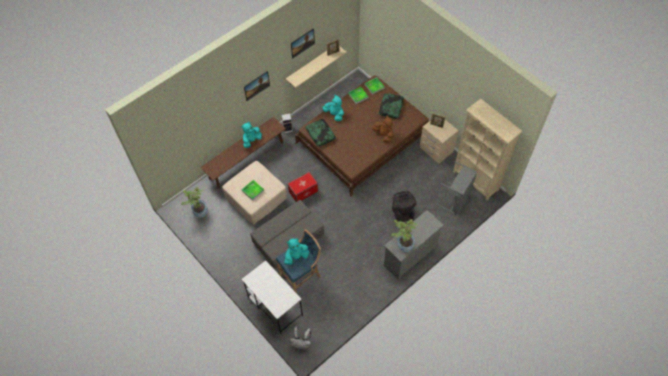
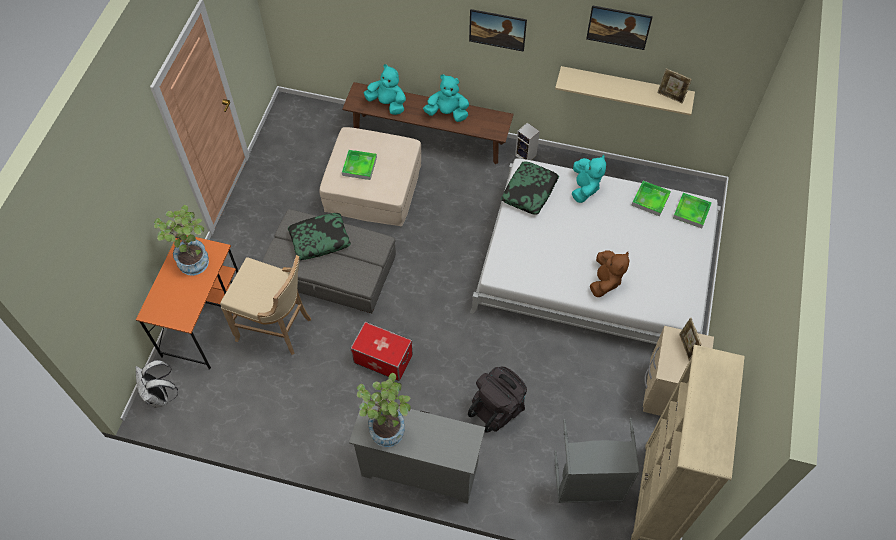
camera: 55 degrees right, 0 degrees up
potted plant [181,187,207,218] -> potted plant moved to [154,205,209,276]
white desk [241,260,303,334] -> orange desk [136,236,238,370]
blue stool [276,229,321,293] -> beige stool [220,255,311,355]
turquoise plush toy [284,238,309,265] -> turquoise plush toy moved to [364,64,406,115]
storage box [288,172,318,202] -> storage box moved to [350,322,413,381]
brown bed [295,75,429,197] -> white bed [470,159,721,344]
pillow [379,93,404,118] -> pillow moved to [288,213,351,260]

